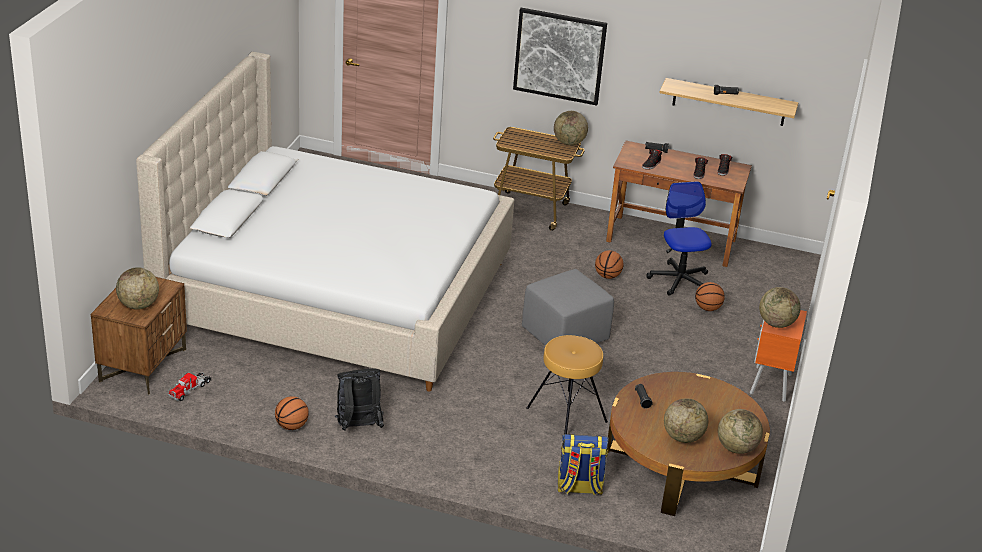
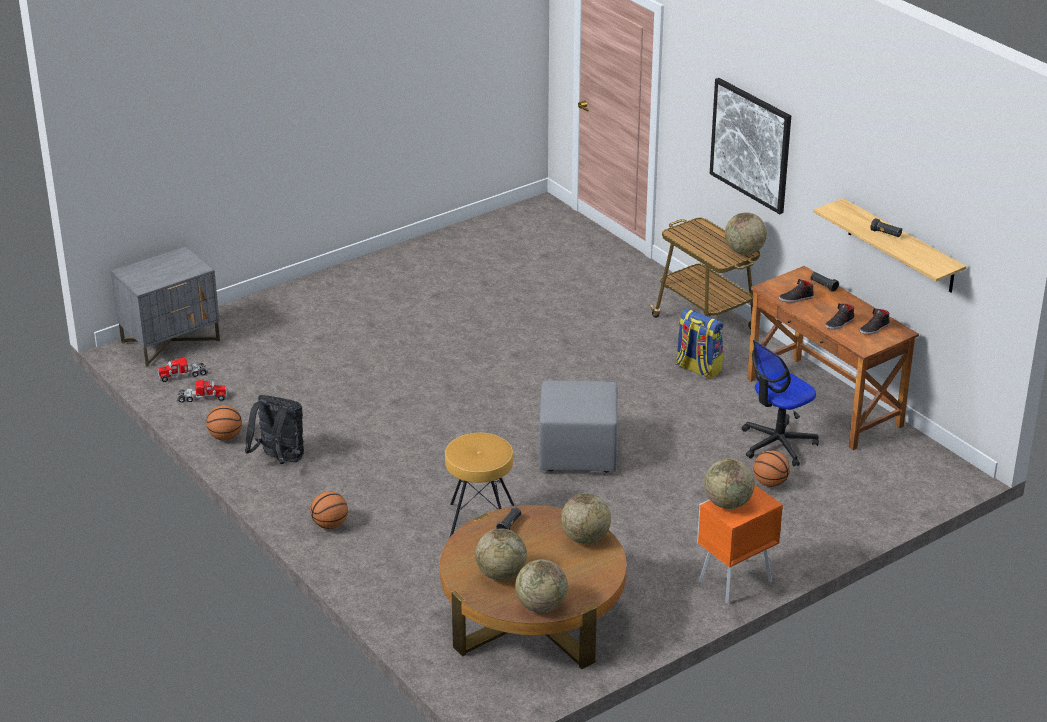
camera: 40 degrees right, 0 degrees up
brown nightstand [91,277,187,395] -> grey nightstand [111,246,220,367]
globe [116,267,159,310] -> globe moved to [561,493,611,544]
beige bed [136,52,514,392] -> none
backpack [558,434,609,495] -> backpack moved to [676,308,723,379]
basketball [595,250,623,279] -> basketball moved to [310,491,348,529]
office chair [646,181,712,296] -> office chair turned 150 degrees counterclockwise [742,340,819,466]
none -> toy truck [177,377,227,403]

